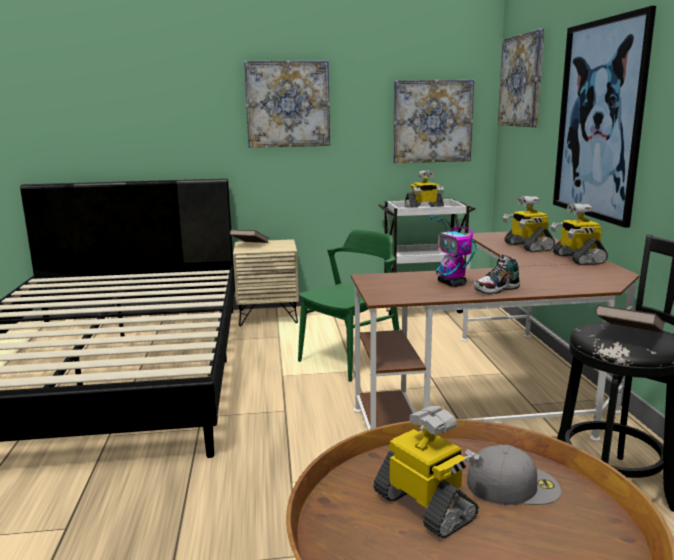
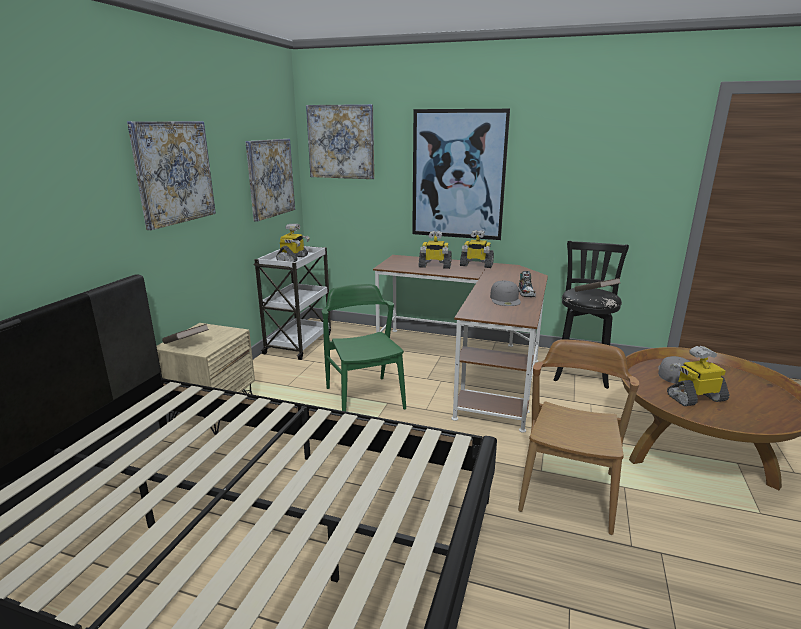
camera: 65 degrees left, 5 degrees up
toy robot [430,216,477,287] -> grey cap [490,281,521,306]
none -> brown chair [518,339,639,535]

